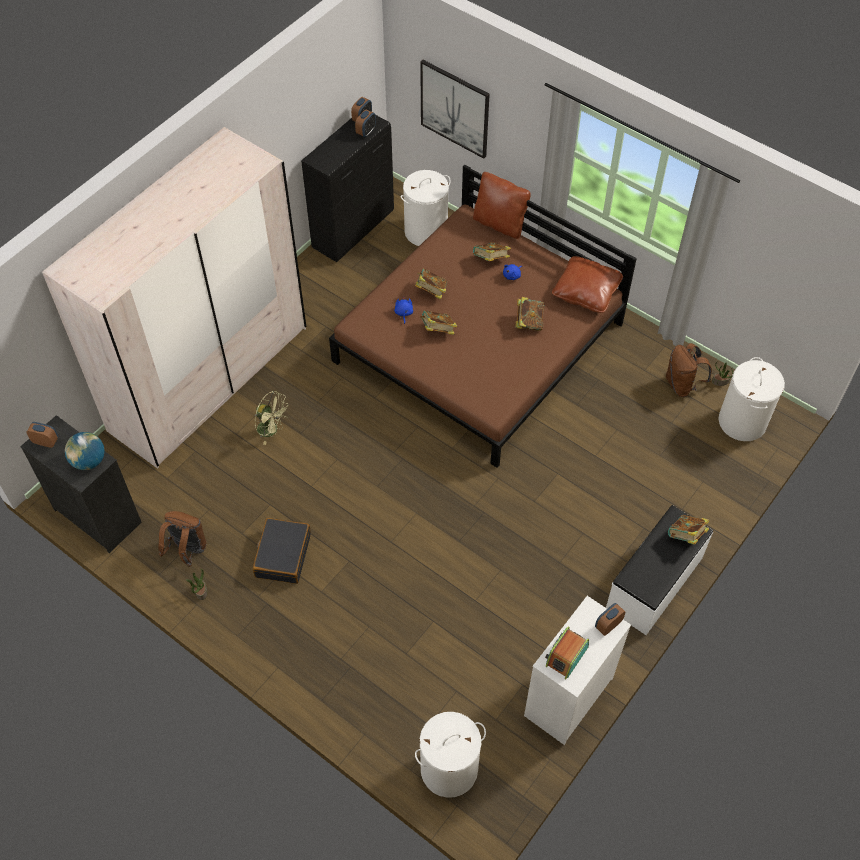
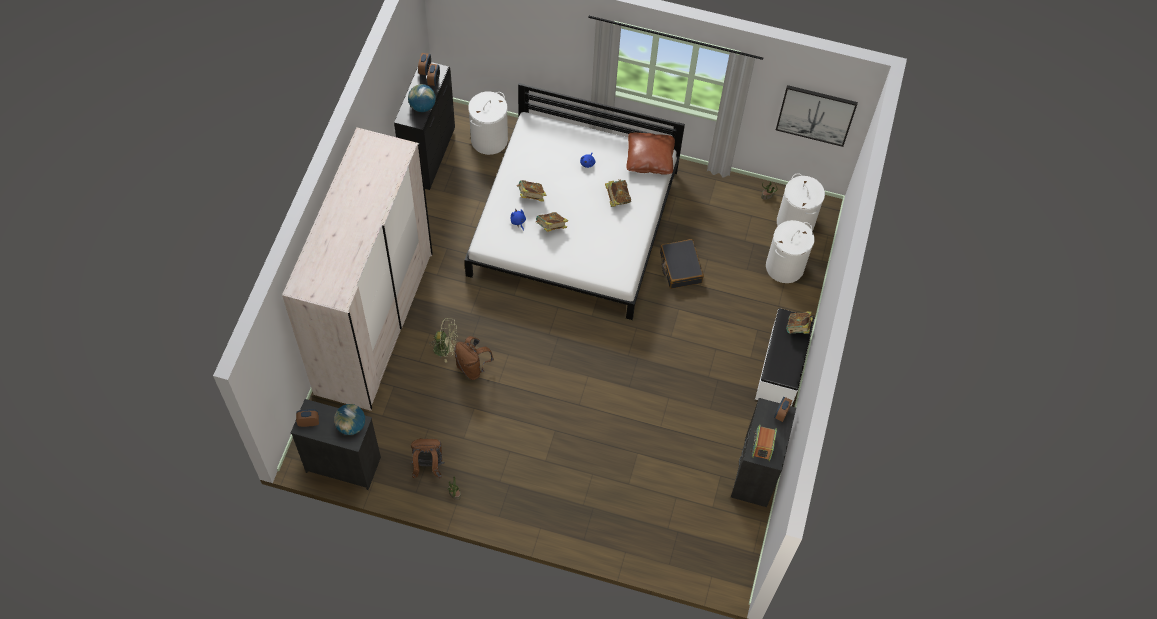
camera: 25 degrees left, 5 degrees up
black suitcase [253,518,311,584] -> black suitcase moved to [660,239,704,289]
brown bed [329,165,637,468] -> white bed [464,83,685,320]
white laundry basket [415,712,486,798] -> white laundry basket moved to [766,220,814,283]
picture [420,60,490,159] -> picture moved to [776,85,858,147]
brown pillow [473,172,531,239] -> none
book [473,242,511,261] -> none
white dresser [524,596,631,745] -> black dresser [731,398,796,507]
brown backpack [666,343,712,397] -> brown backpack moved to [454,336,494,380]
none -> globe [408,84,436,112]

